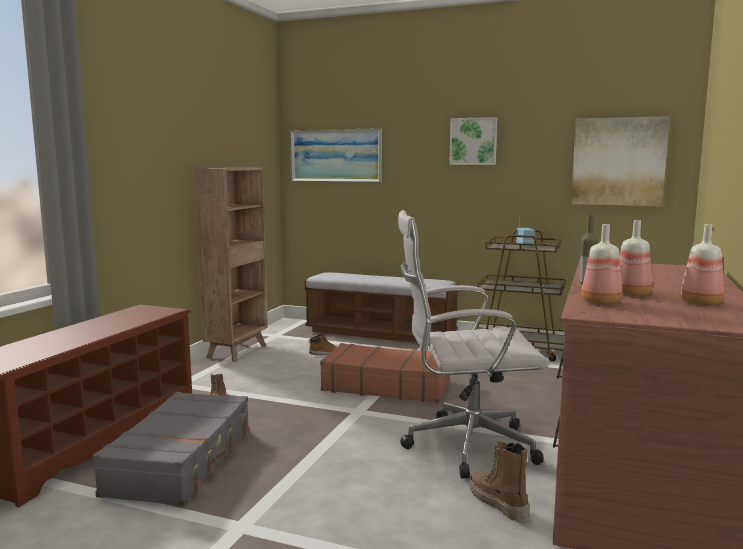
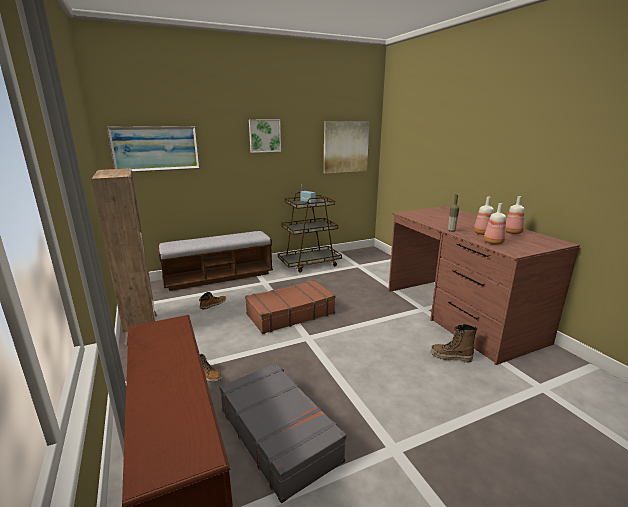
camera: 45 degrees left, 10 degrees up
white office chair [398,210,549,479] -> none

